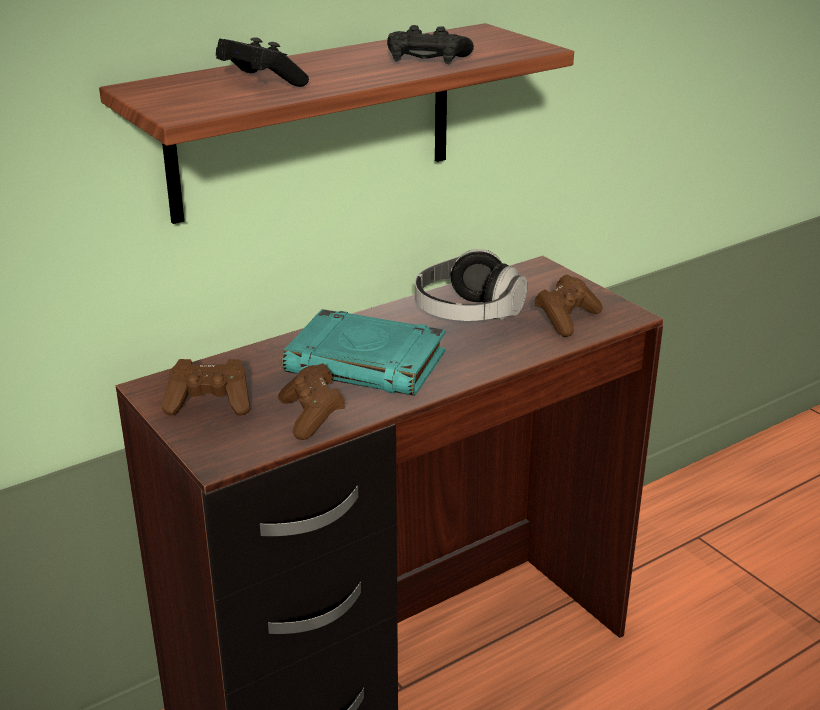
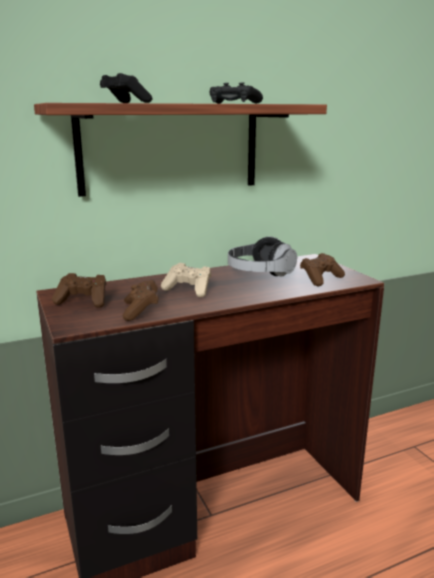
camera: 10 degrees right, 10 degrees down
turquoise book [282,309,446,396] -> beige game controller [161,263,211,297]

